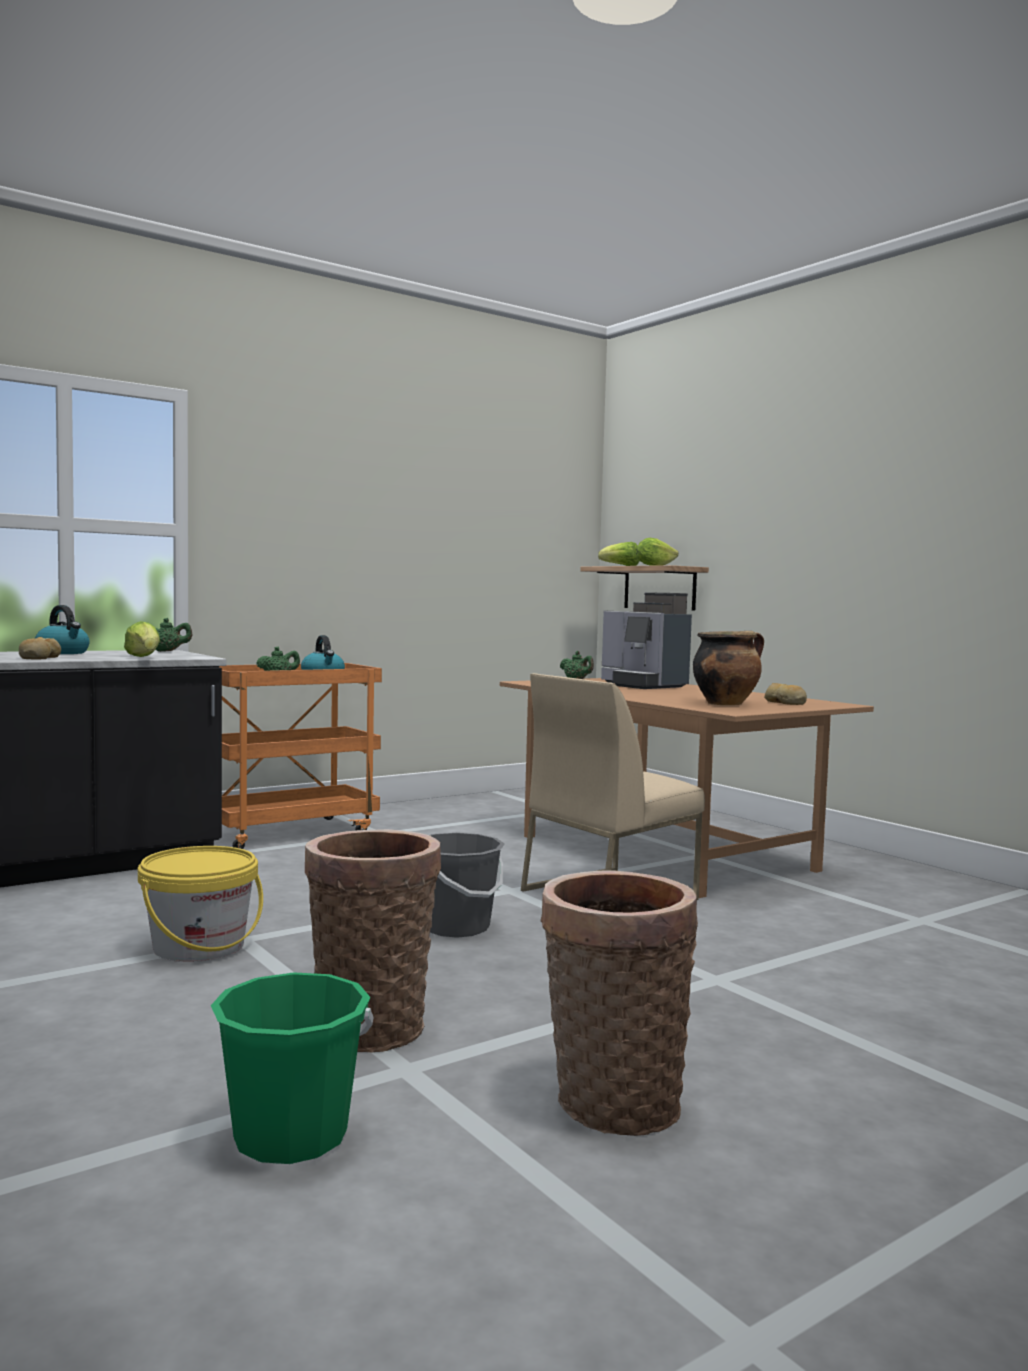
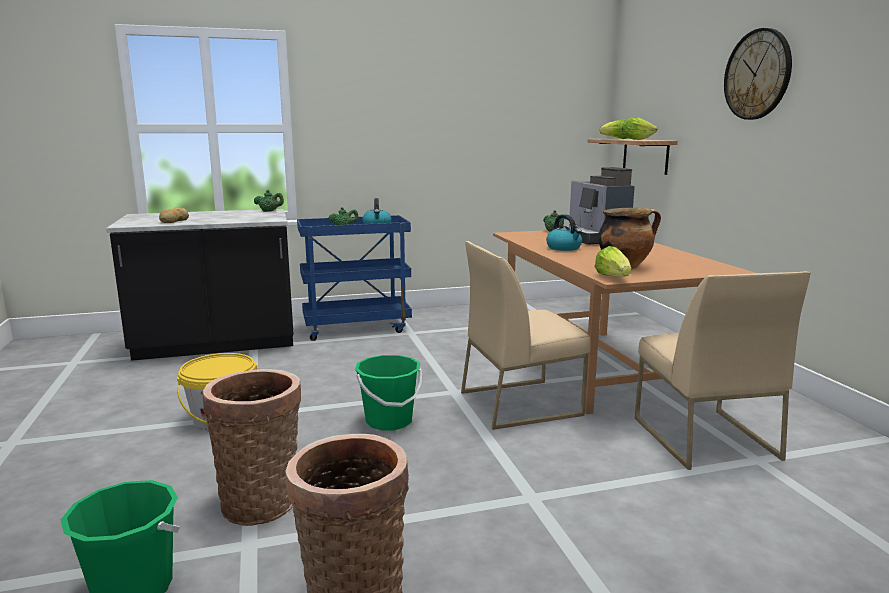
camera: 20 degrees right, 10 degrees up
kettle [35,605,90,654] -> kettle moved to [546,214,582,251]
lettuce [124,621,160,657] -> lettuce moved to [595,246,631,277]
orange cart [219,663,382,849] -> blue cart [297,215,412,341]
grey bucket [430,833,505,938] -> green bucket [355,355,422,431]
bread [764,683,807,705] -> none
none -> beige chair [635,271,811,470]
none -> wall clock [724,28,792,120]

